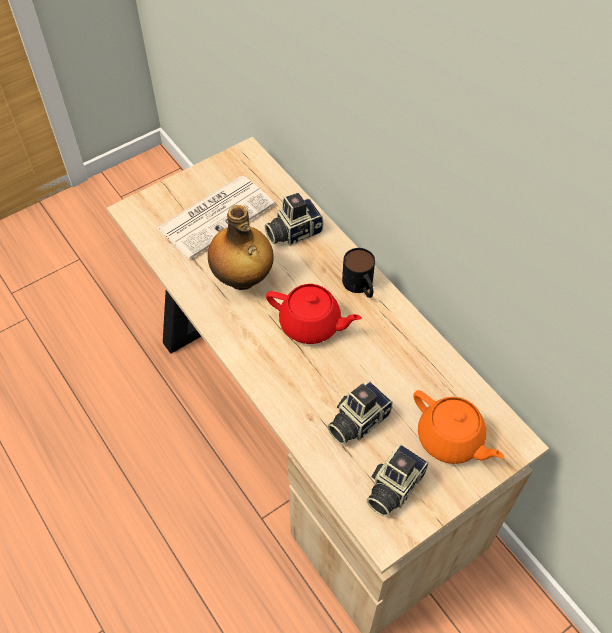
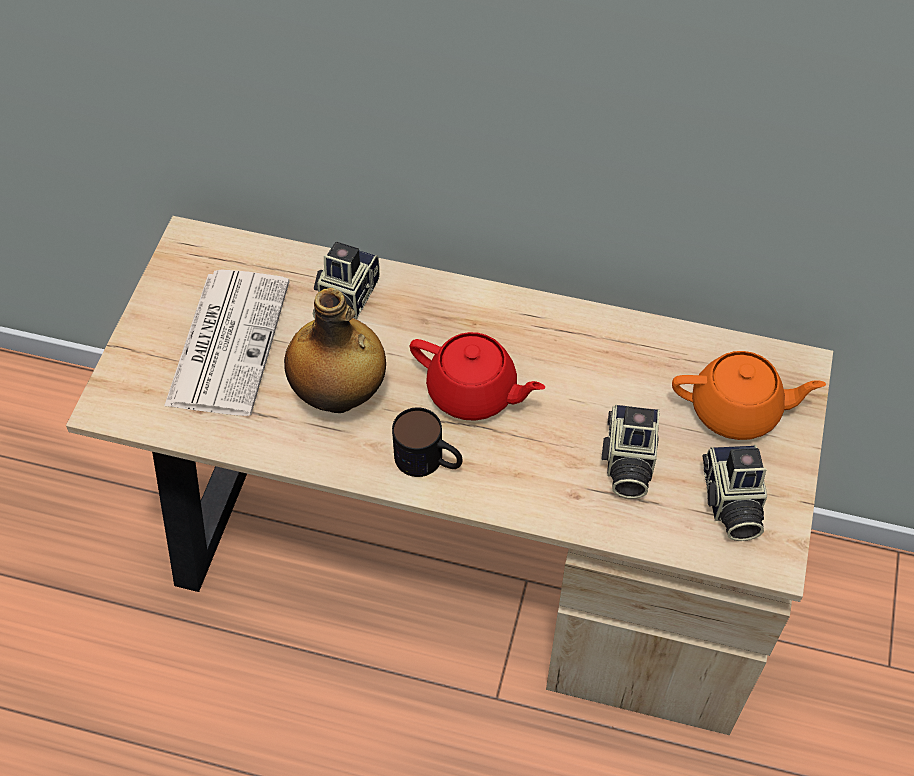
camera: 40 degrees left, 0 degrees up
red teapot [266,284,362,344] -> red teapot turned 45 degrees clockwise [409,332,545,421]
mug [342,248,375,298] -> mug moved to [392,407,463,477]

